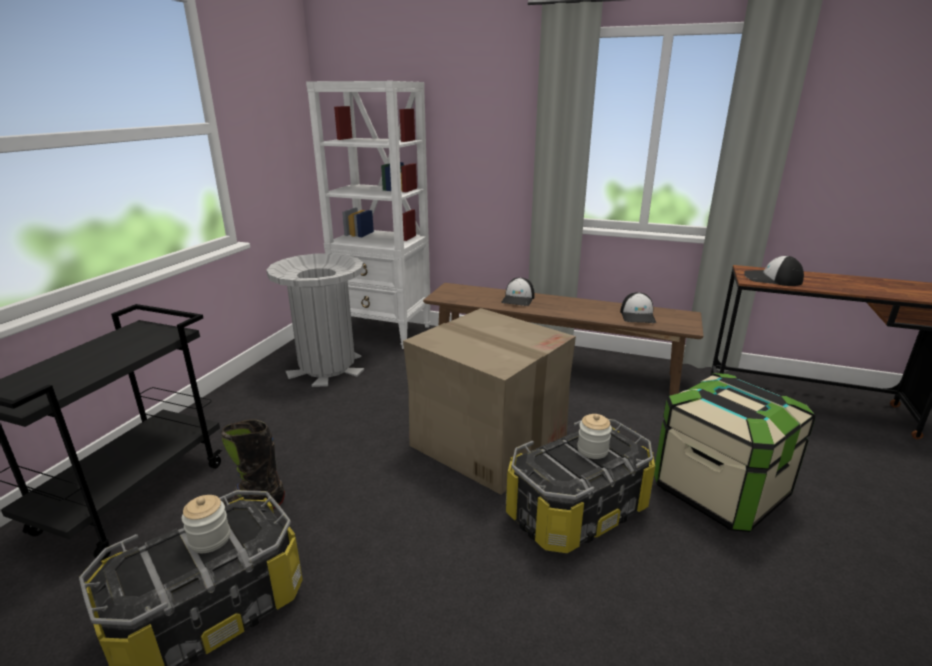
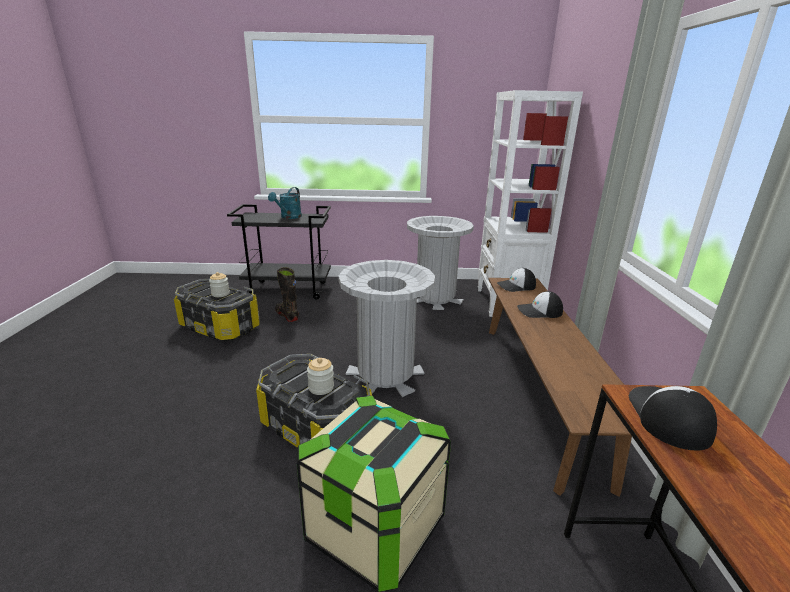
camera: 70 degrees right, 0 degrees up
cardboard box [403,308,576,495] -> grey trash can [338,260,435,397]
cap [620,292,656,323] -> cap moved to [497,268,536,292]
none -> turquoise watering can [268,187,302,219]

